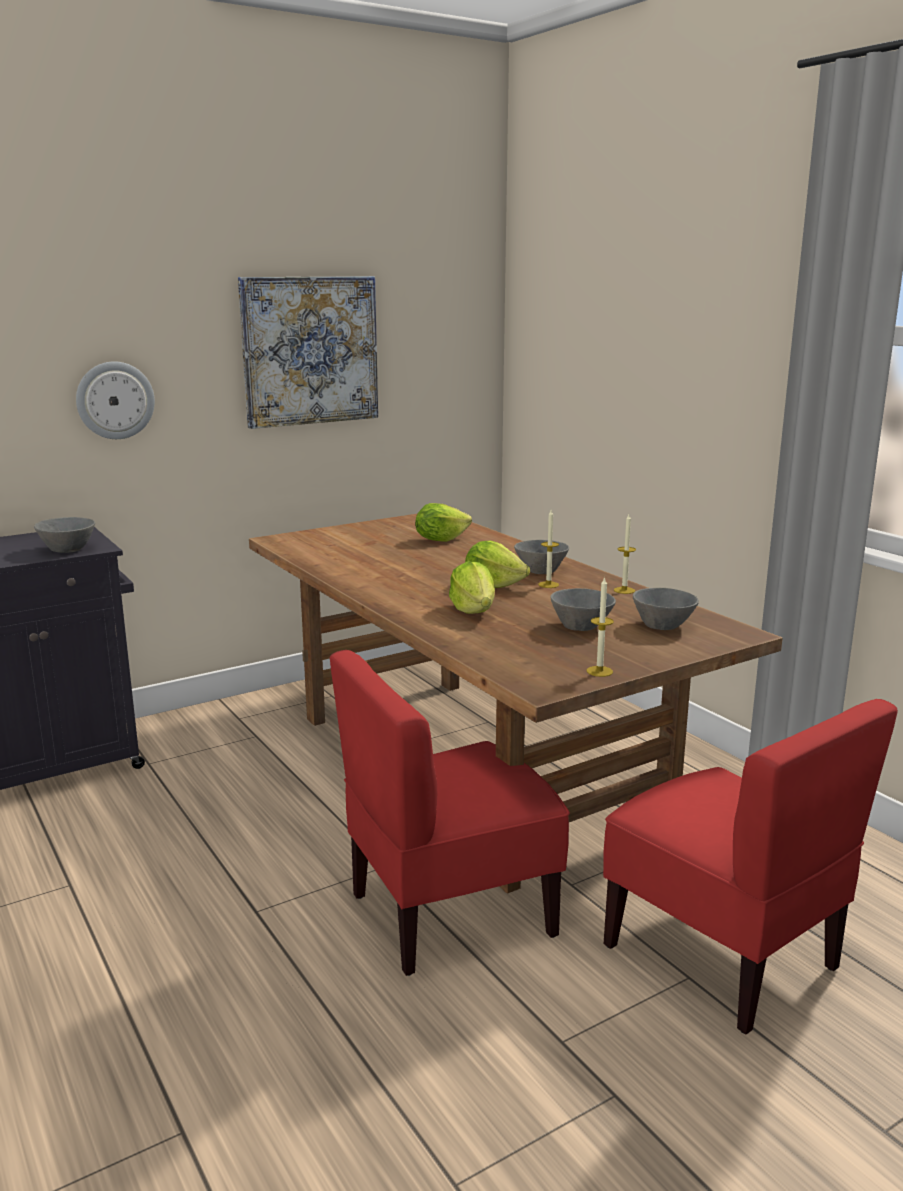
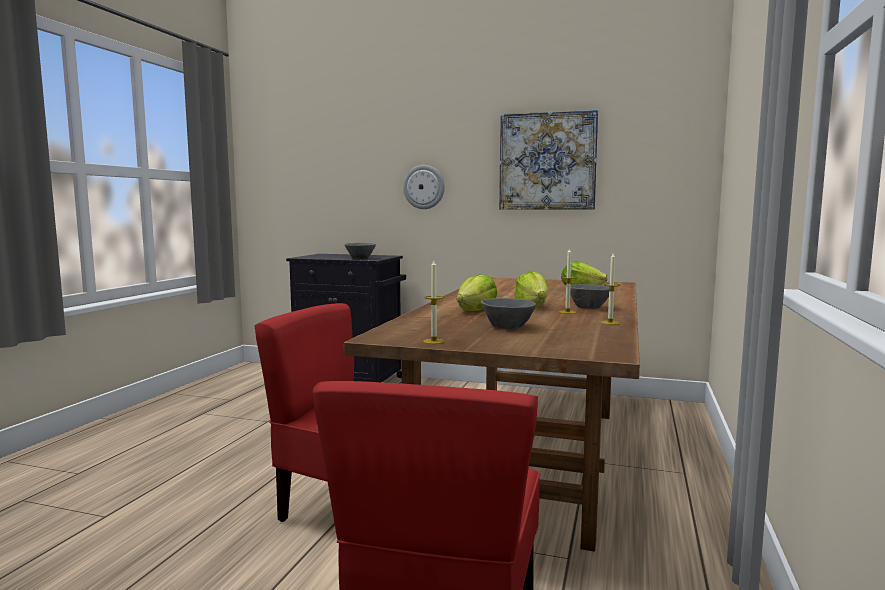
camera: 50 degrees right, 10 degrees down
grey bowl [633,588,699,630] -> none

